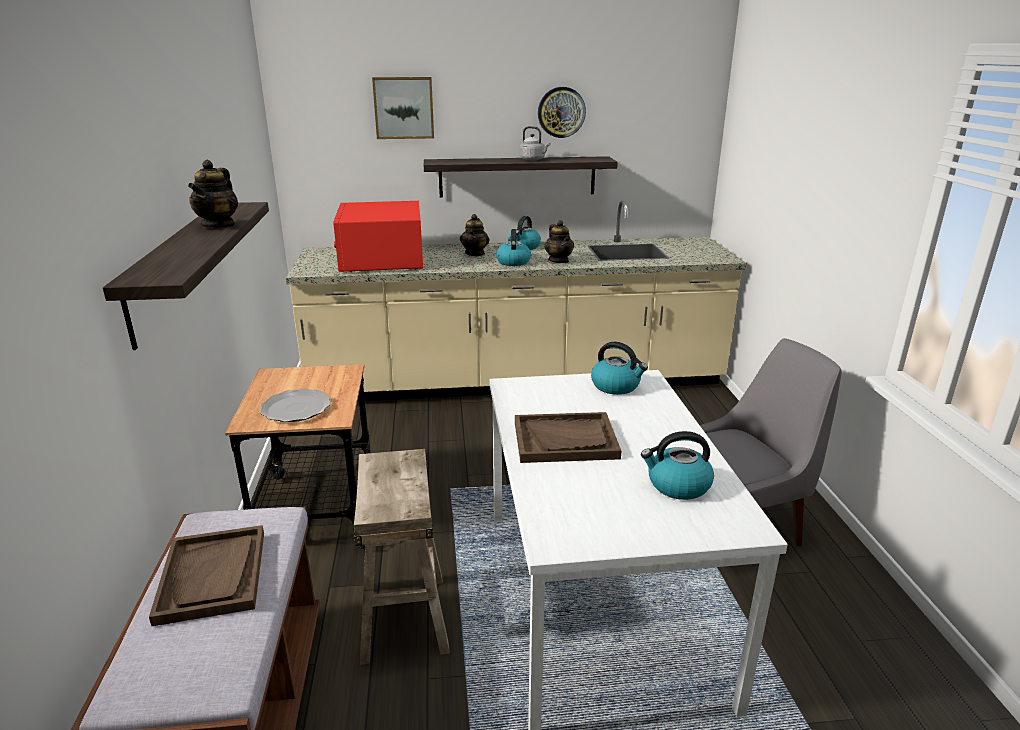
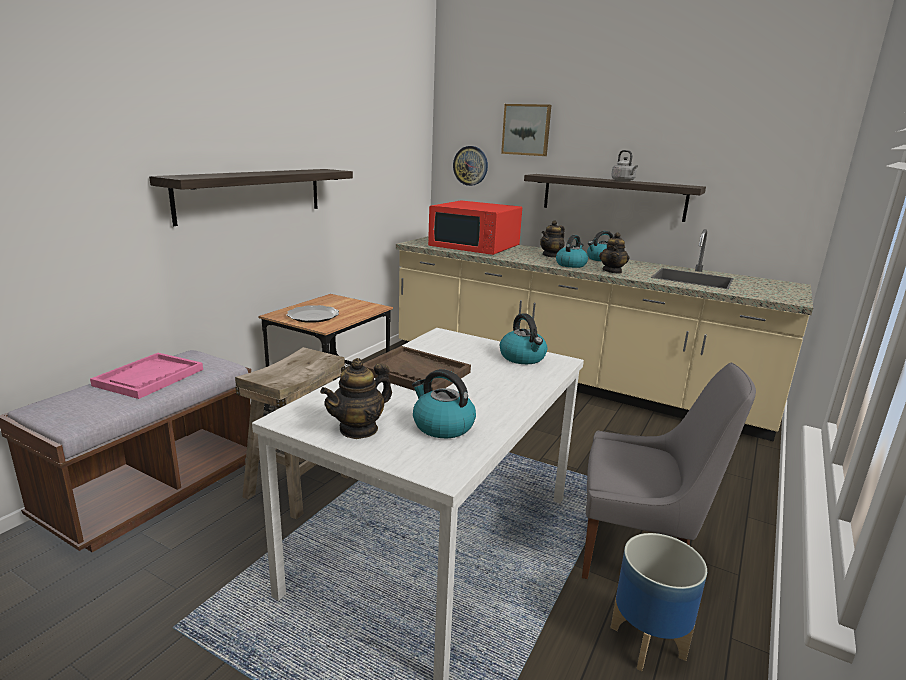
camera: 35 degrees right, 5 degrees down
brown tray [149,525,264,626] -> pink tray [90,353,203,399]
teapot [188,160,238,229] -> teapot moved to [320,358,392,439]
red microwave [333,201,423,272] -> red microwave turned 90 degrees counterclockwise [428,201,522,255]
wall clock [538,87,586,138] -> wall clock moved to [453,146,488,186]
none -> planter [610,533,707,671]

